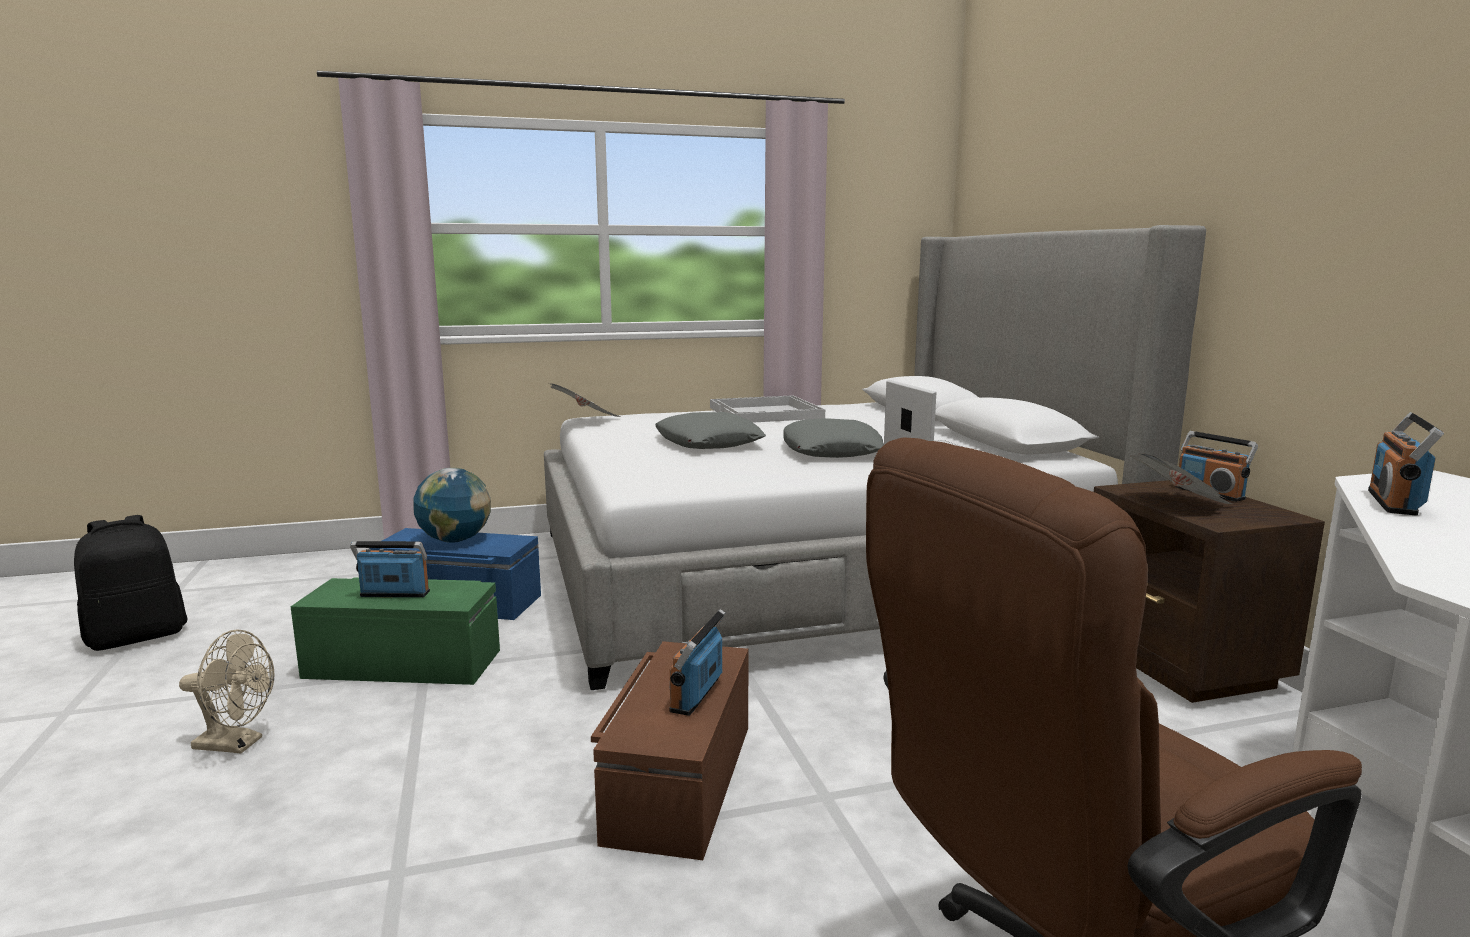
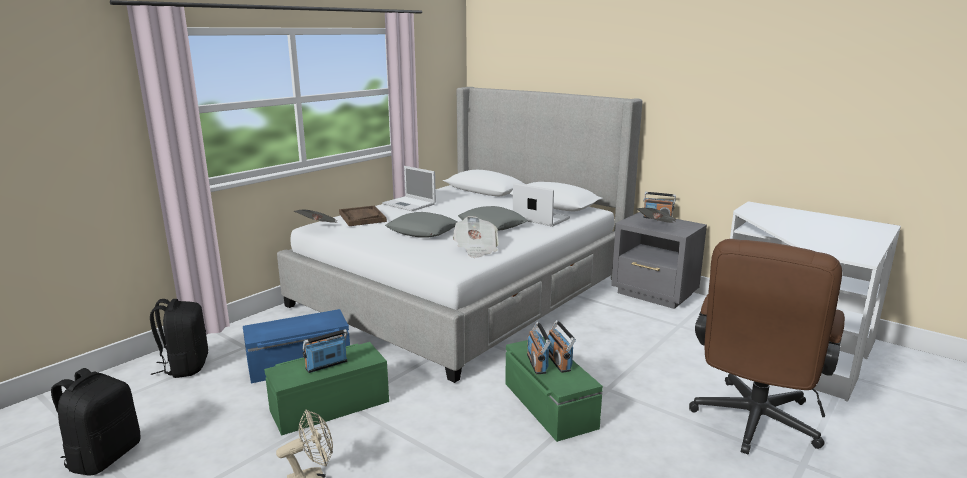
camera: 35 degrees left, 5 degrees up
globe [413,468,491,543] -> none
brown storage box [591,641,749,860] -> green storage box [505,337,603,442]
white tray [710,395,825,423] -> laptop [382,166,436,211]
brown nightstand [1094,480,1325,703] -> grey nightstand [611,212,707,309]
radio [1368,412,1444,515] -> radio moved to [527,322,551,374]
none -> black backpack [150,299,208,378]
none -> brown tray [339,205,387,226]
none -> newspaper [453,216,498,258]

